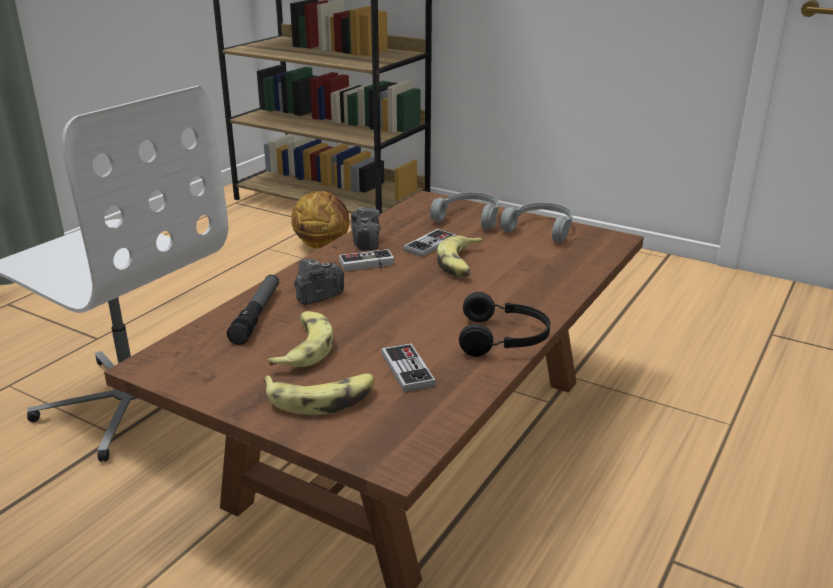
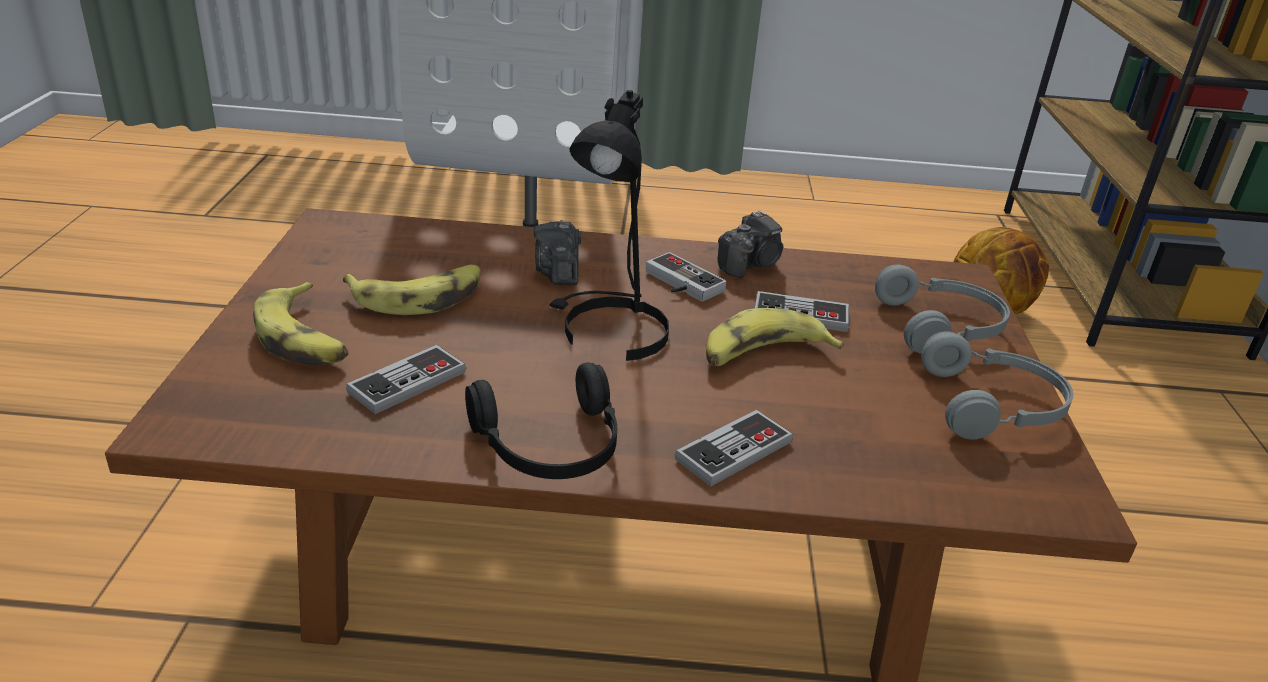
camera: 60 degrees right, 5 degrees up
flashlight [227,275,279,345] -> none
camera [294,259,344,305] -> camera turned 120 degrees counterclockwise [534,220,581,285]
none -> black table lamp [549,90,669,361]
none -> game controller [675,410,793,486]

